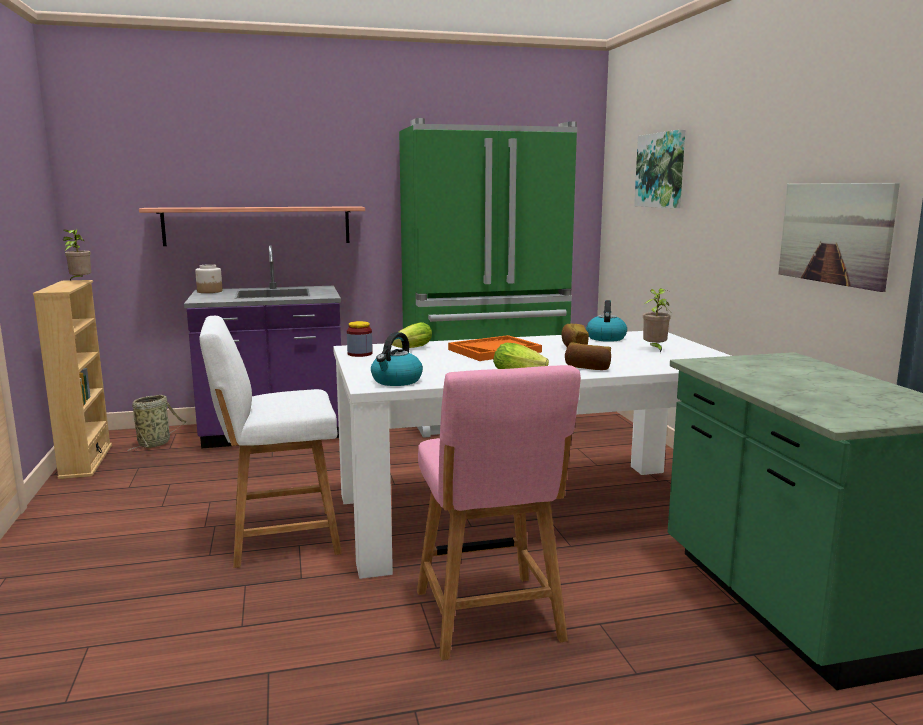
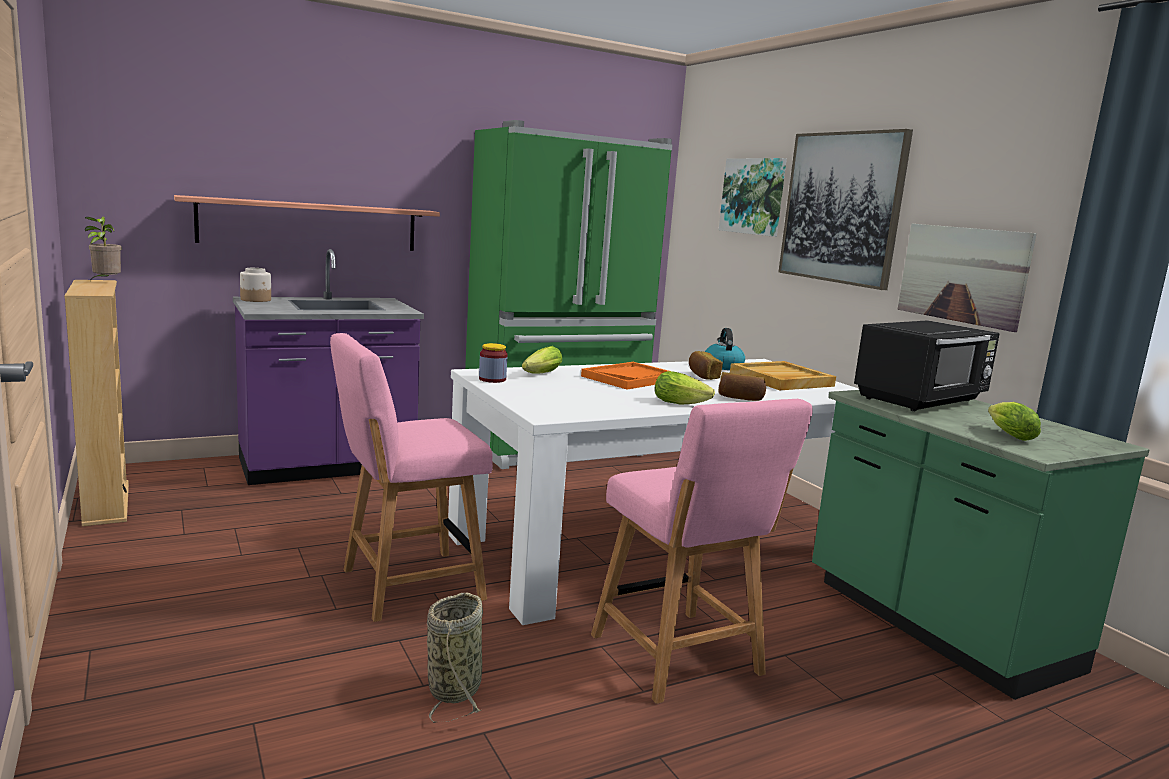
camera: 15 degrees left, 0 degrees up
basket [128,395,186,451] -> basket moved to [427,592,483,723]
white chair [200,316,342,568] -> pink chair [330,333,493,622]
kettle [371,332,423,386] -> none
potted plant [643,288,671,353] -> beige tray [730,361,836,390]
none -> picture [778,129,913,290]
none -> black microwave [854,320,1000,411]
none -> lettuce [988,402,1041,441]

